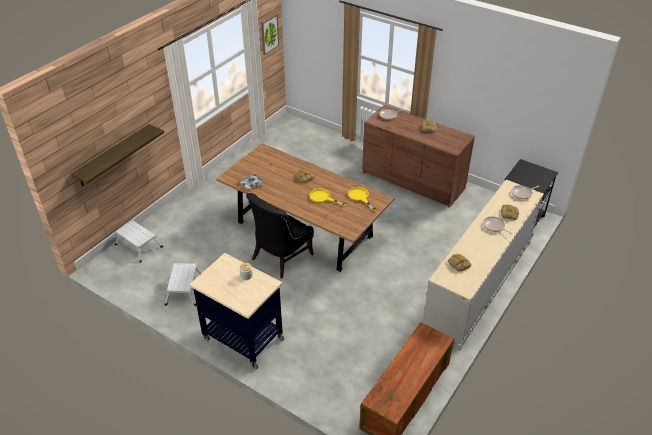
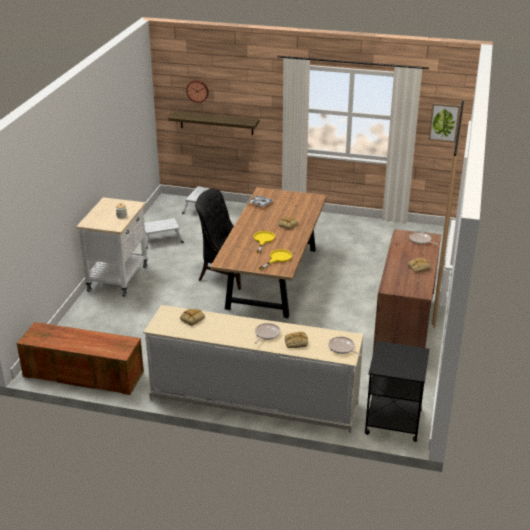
camera: 70 degrees right, 10 degrees down
blue cart [189,253,284,370] -> white cart [76,197,148,297]
none -> wall clock [186,80,209,103]

